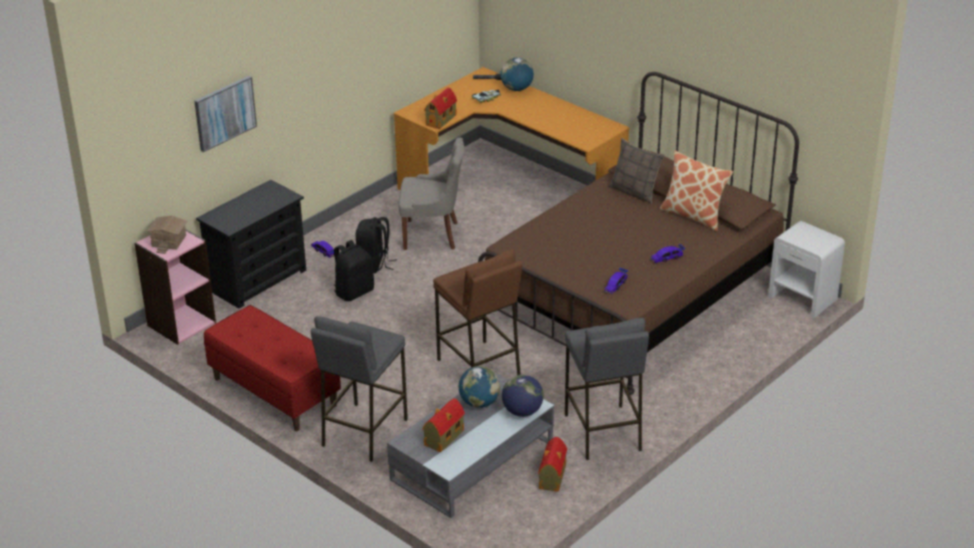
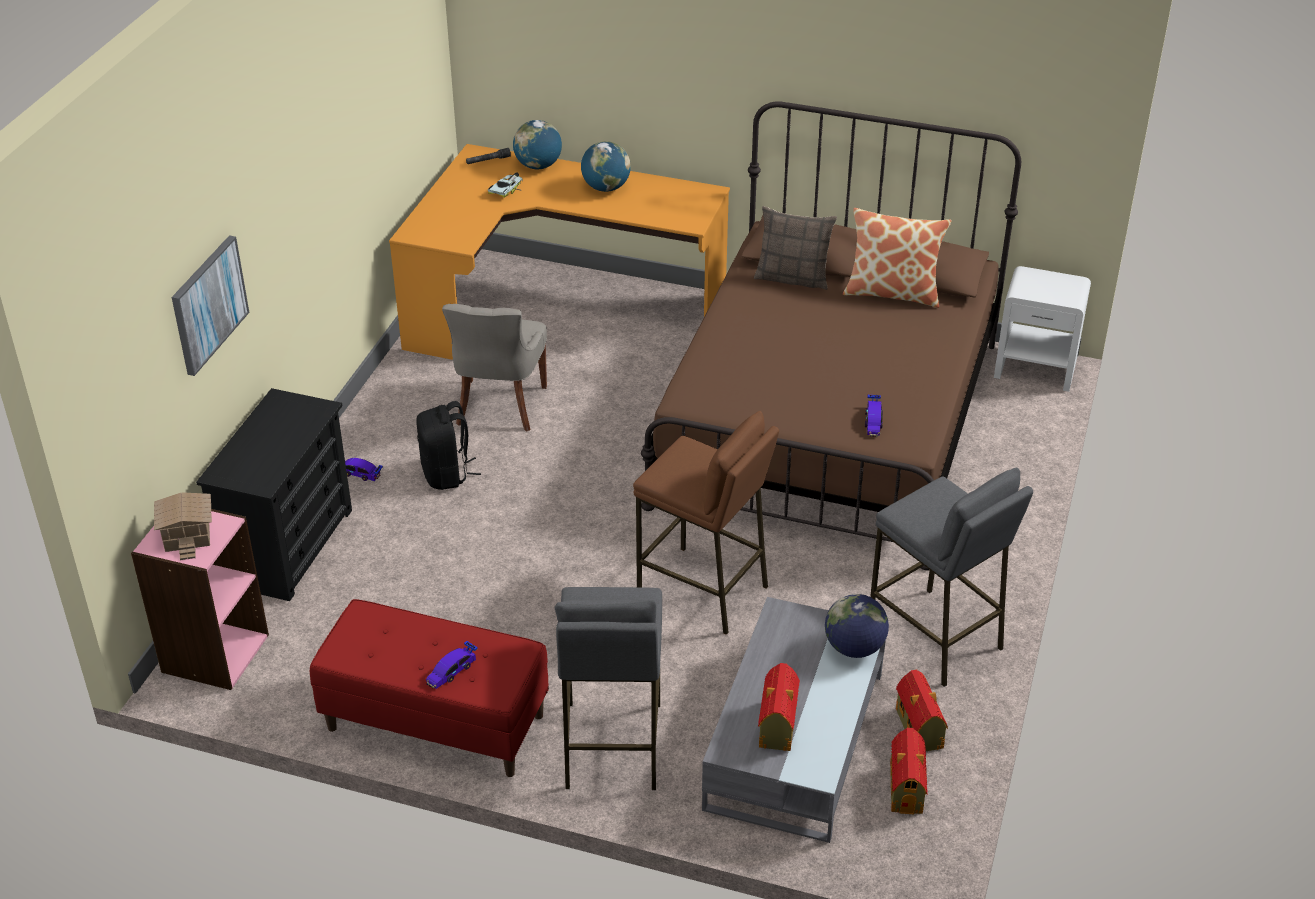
camera: 25 degrees left, 5 degrees up
black backpack [333,240,374,301] -> none
grey chair [398,138,464,250] -> grey chair turned 120 degrees clockwise [442,304,547,432]
toy house [424,88,457,129] -> toy house moved to [890,728,928,814]
globe [459,366,500,408] -> globe moved to [581,141,631,192]
toy car [650,244,685,263] -> toy car moved to [426,641,478,689]

